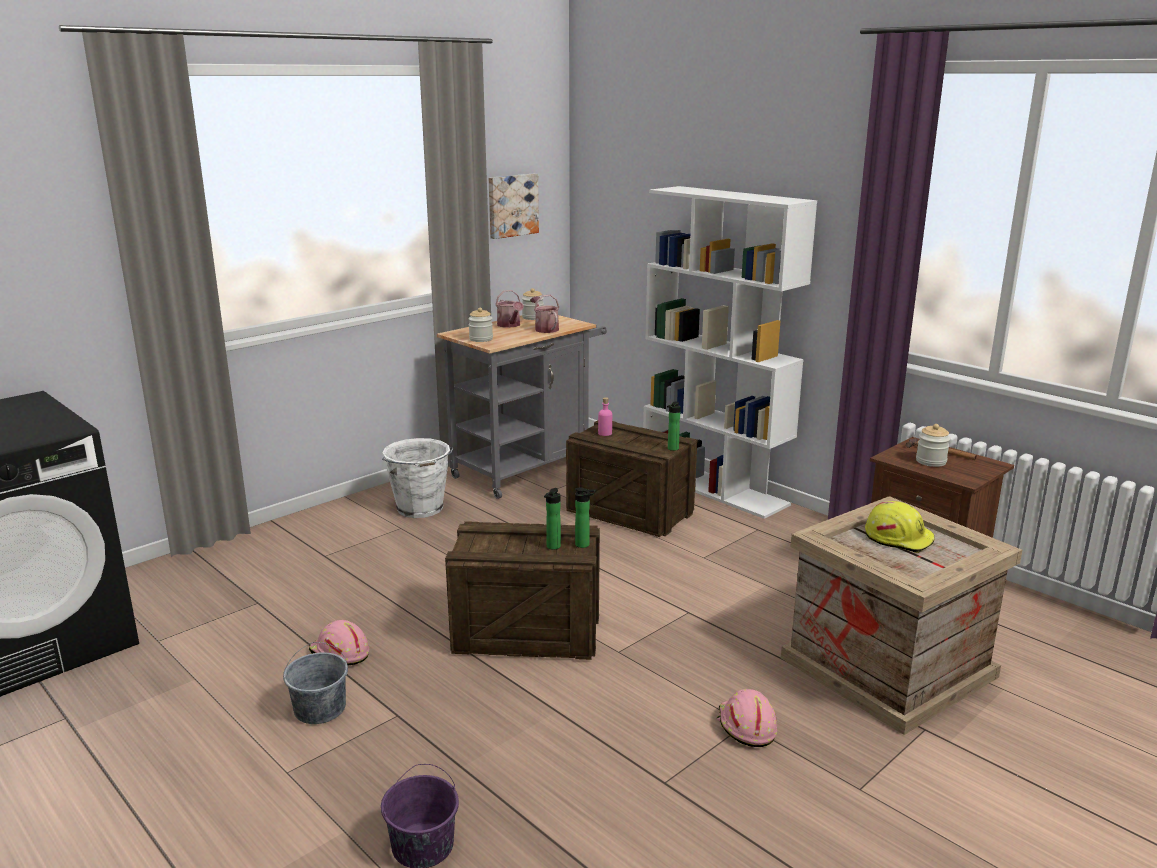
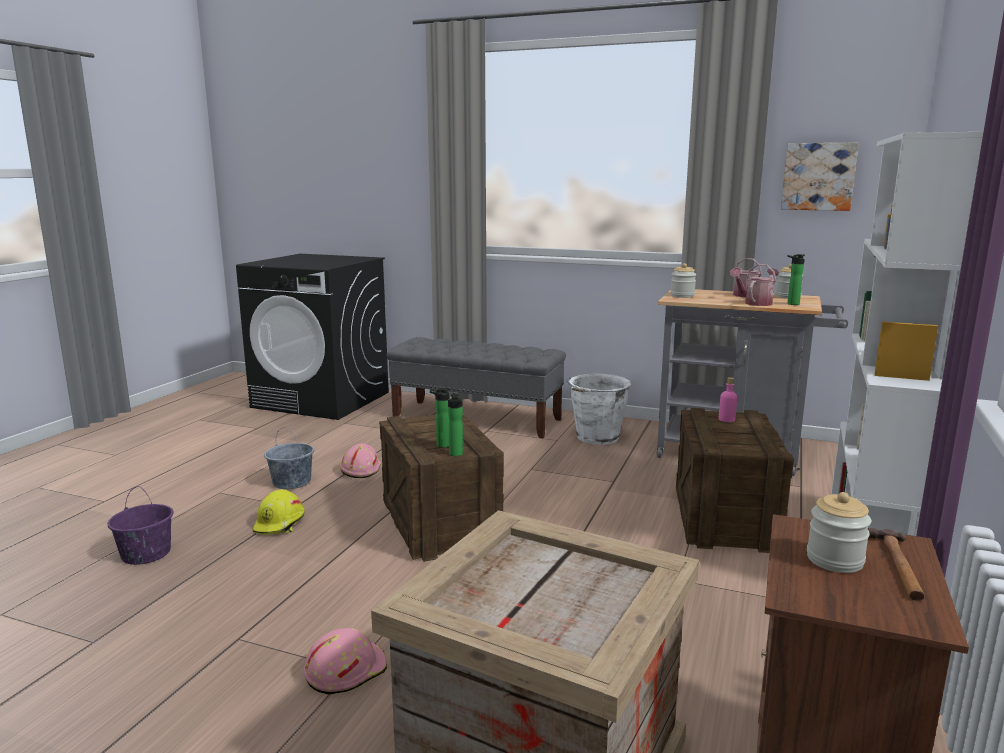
camera: 65 degrees right, 5 degrees down
bottle [667,401,681,451] -> bottle moved to [787,254,805,305]
yellow hard hat [865,501,935,553] -> yellow hard hat moved to [253,489,305,535]
none -> grey bench [386,337,566,439]

